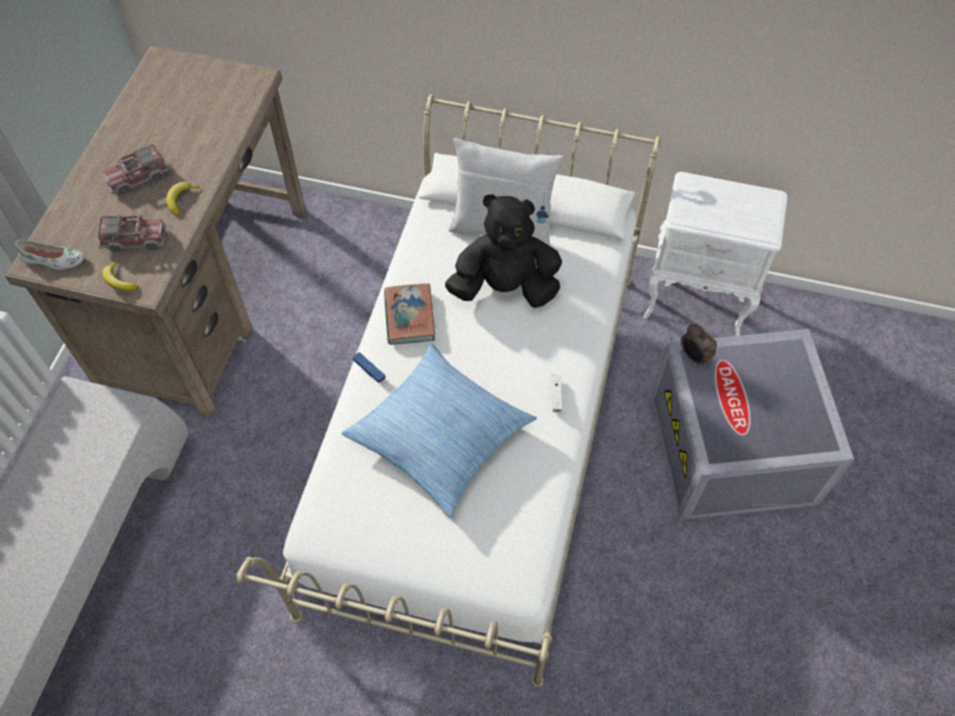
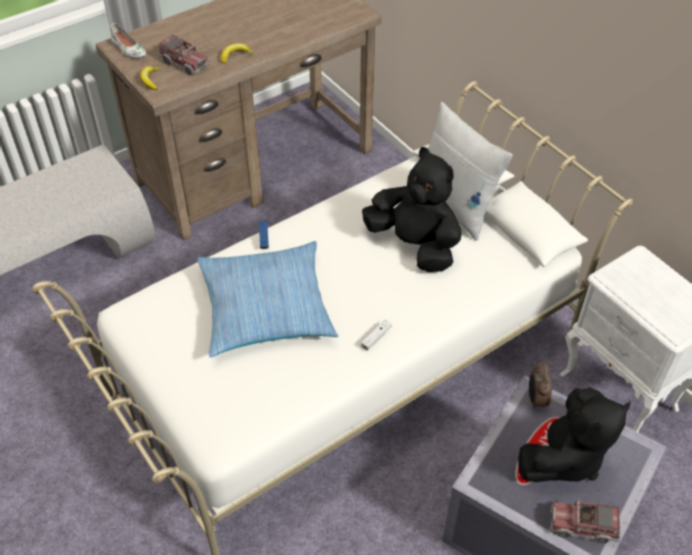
camera: 40 degrees right, 10 degrees down
toy truck [103,144,170,195] -> toy truck moved to [550,500,620,544]
book [384,283,435,345] -> none
none -> black plush toy [518,388,631,482]

